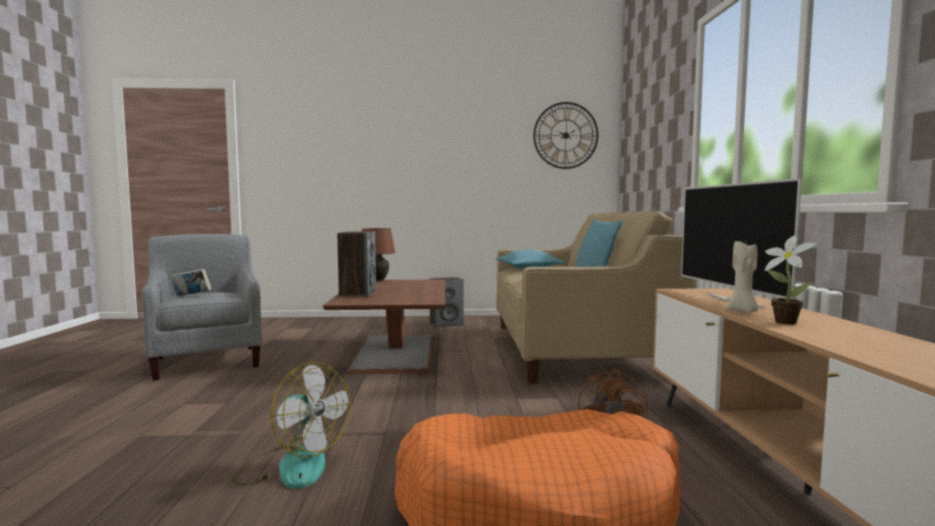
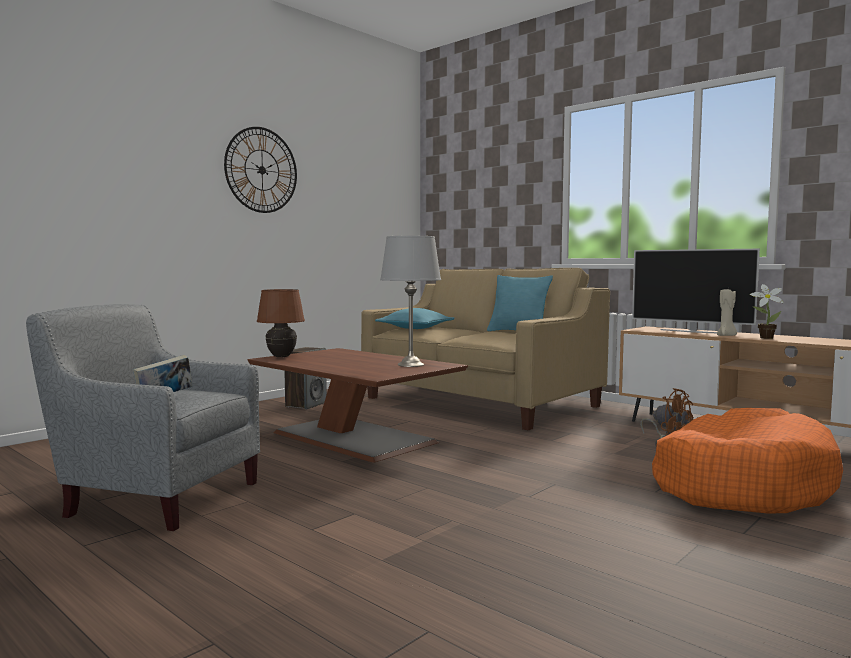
camera: 45 degrees left, 0 degrees up
fan [234,362,351,489] -> none
speaker [337,231,376,297] -> none
wall clock [533,102,598,169] -> wall clock moved to [224,127,297,213]
none -> grey table lamp [380,236,441,367]

